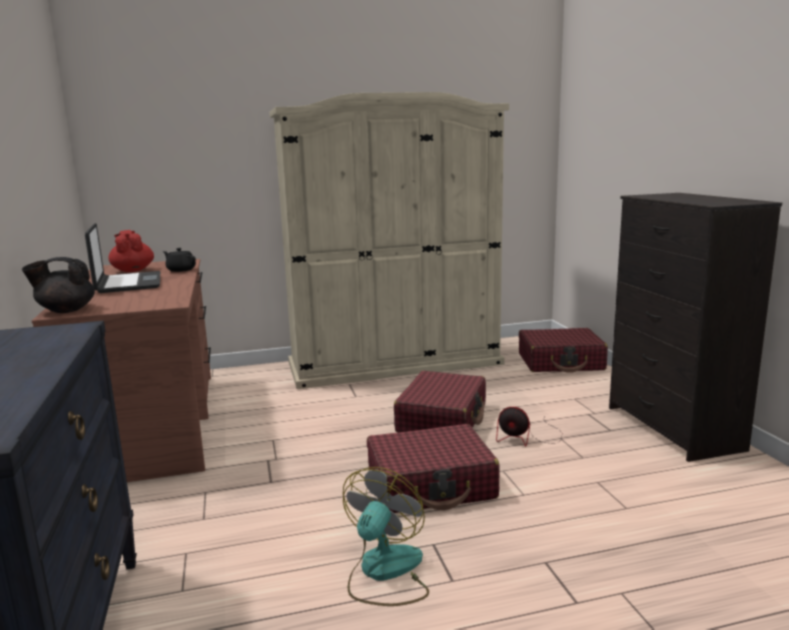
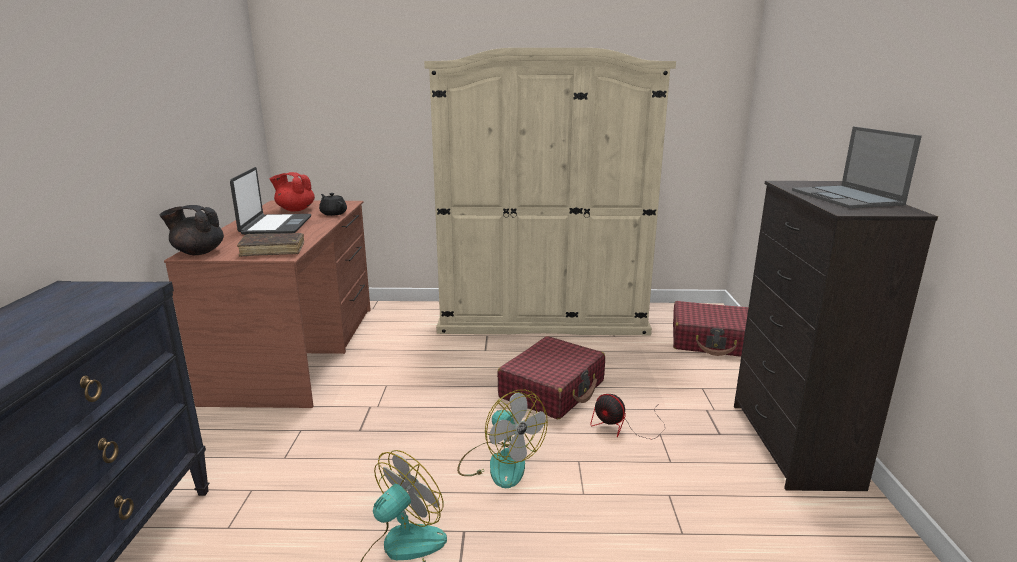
camera: 15 degrees right, 5 degrees up
red teapot [108,230,154,272] -> red teapot turned 60 degrees counterclockwise [269,172,315,212]
red suitcase [367,424,499,513] -> fan [457,390,548,488]
none -> brown book [237,233,304,257]
none -> laptop [792,127,922,208]

